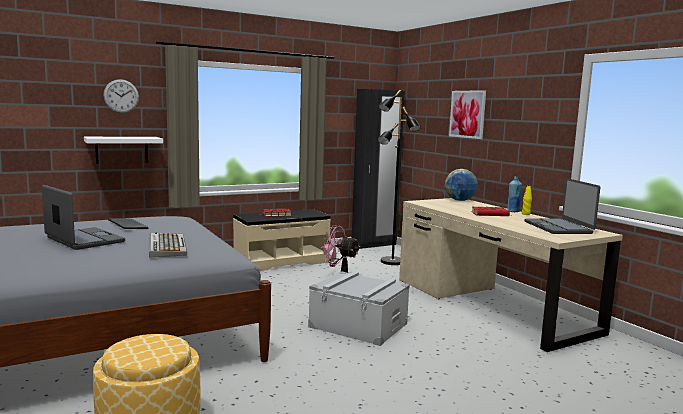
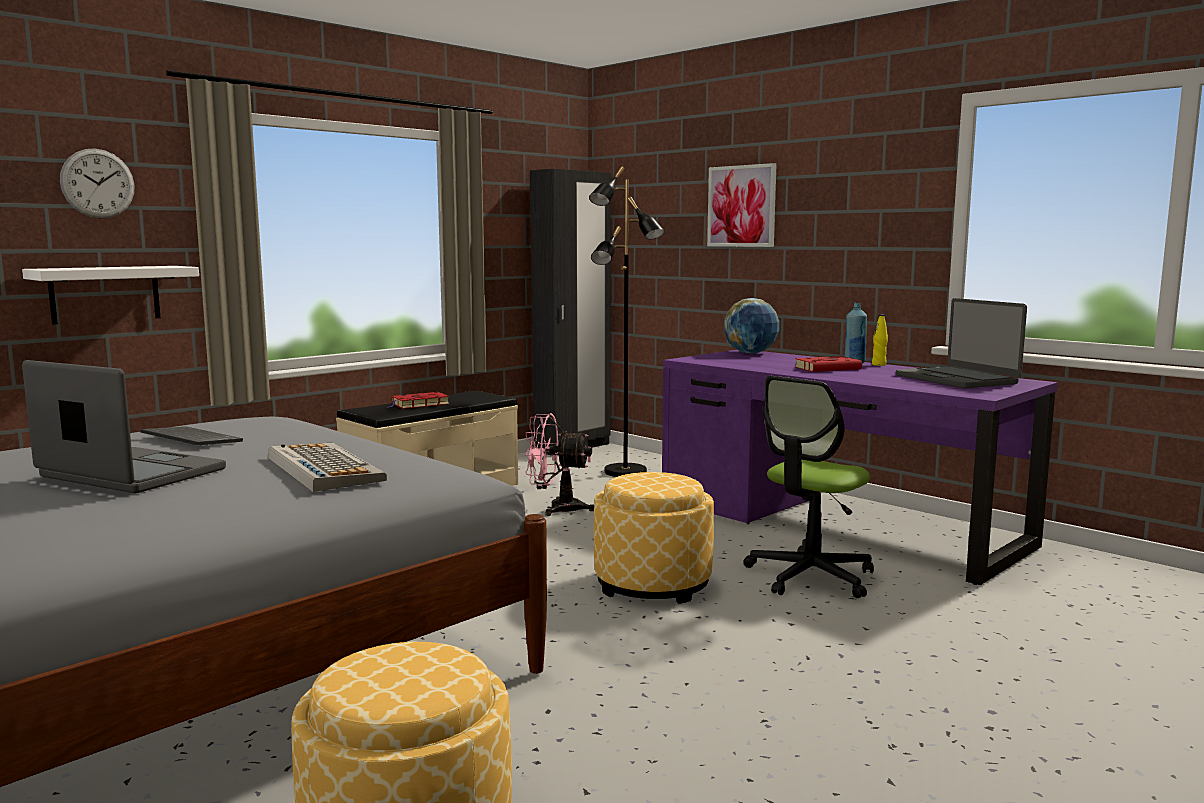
camera: 15 degrees left, 0 degrees up
grey storage box [308,271,410,346] -> ottoman [594,472,714,604]
beige desk [399,198,623,352] -> purple desk [662,350,1058,585]
none -> office chair [743,376,874,598]

